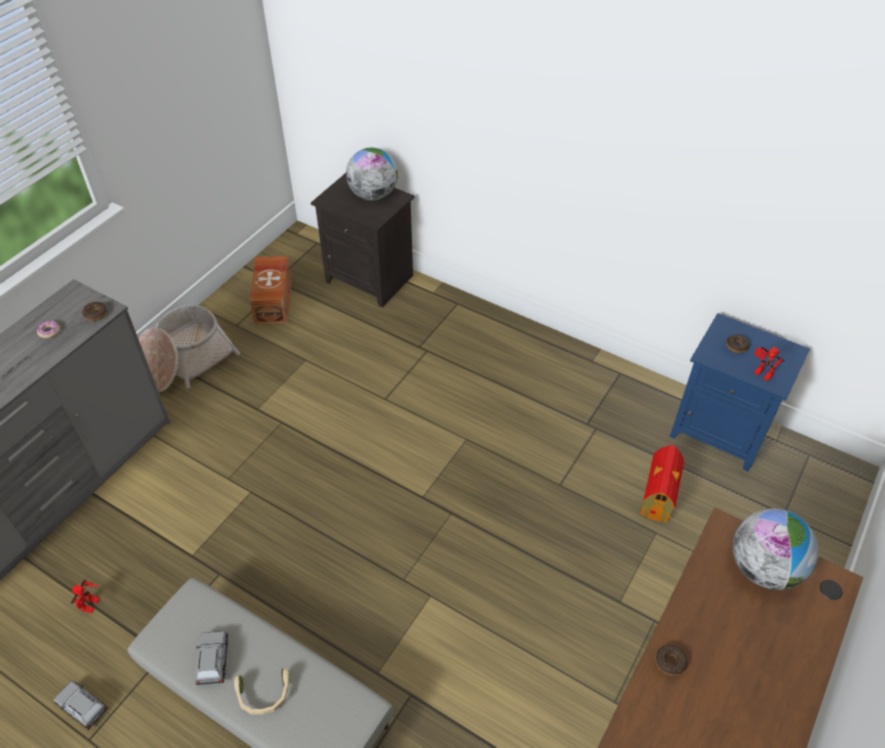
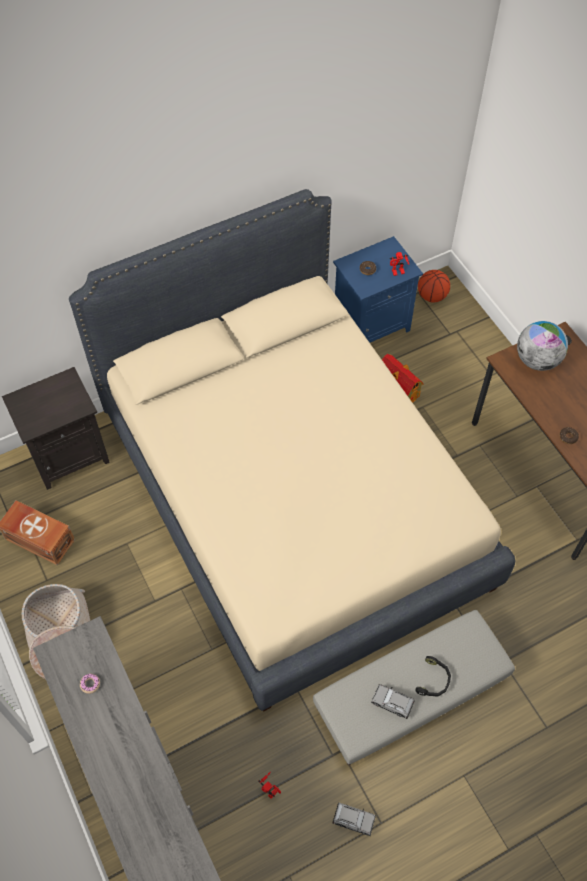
camera: 60 degrees left, 10 degrees up
grey toy car [53,680,108,730] -> grey toy car turned 135 degrees counterclockwise [333,803,376,836]
donut [82,302,107,321] -> none
beige headphones [234,668,290,715] -> black headphones [415,656,451,697]
globe [346,148,398,201] -> none
none -> beige bed [69,189,516,711]
none -> basketball [418,270,450,302]

